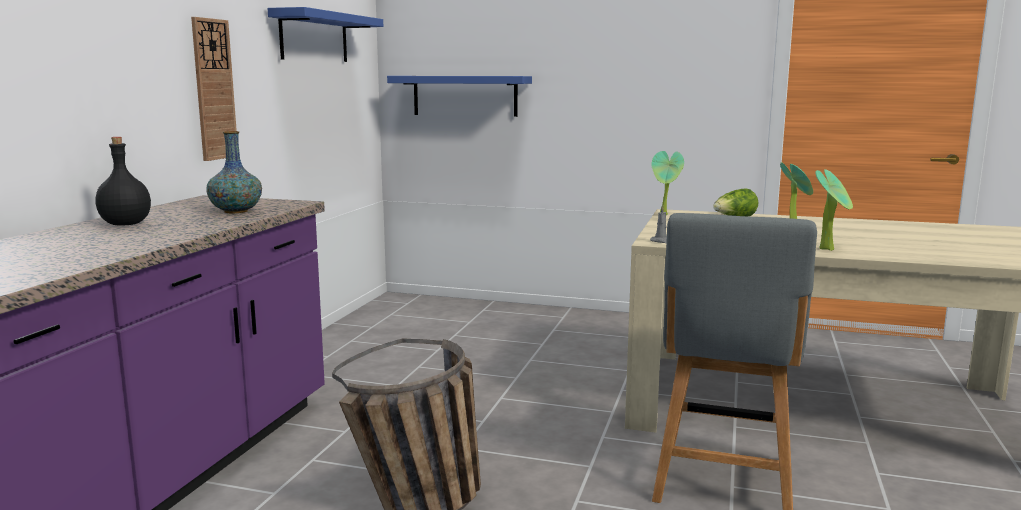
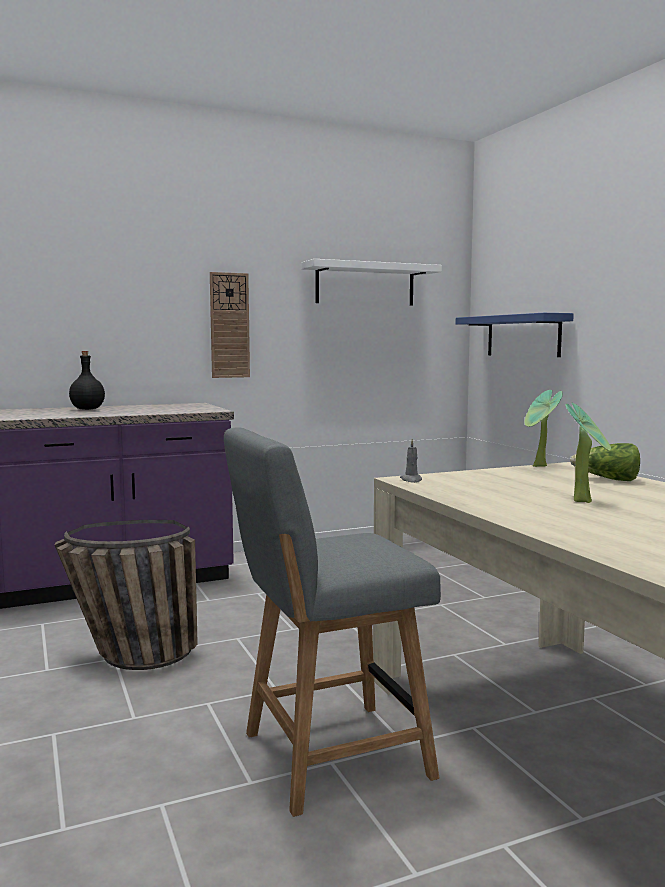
camera: 50 degrees right, 5 degrees down
vase [206,131,262,213] -> none
blue shelf [267,7,383,62] -> white shelf [302,259,442,305]
potted plant [815,169,853,251] -> none

